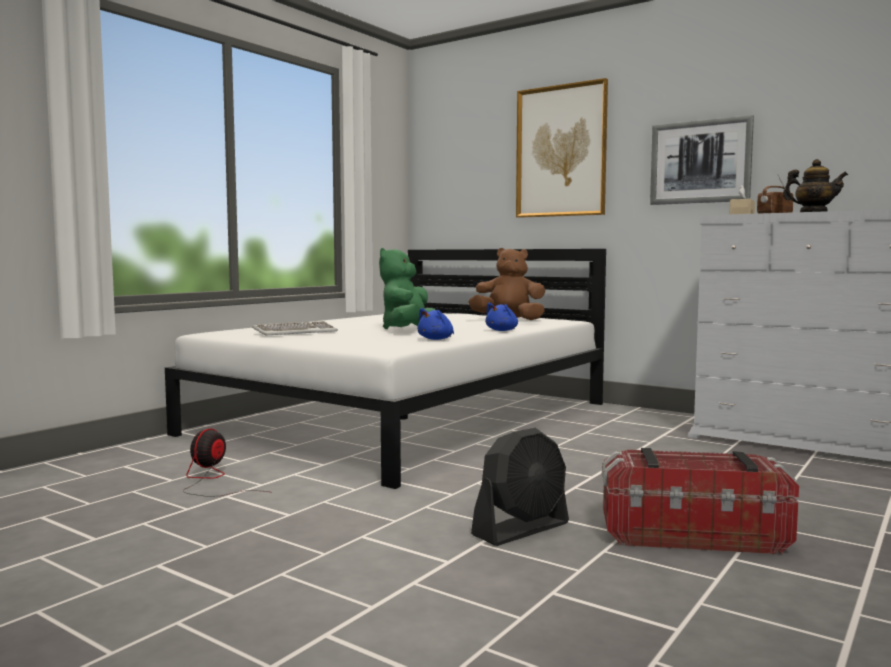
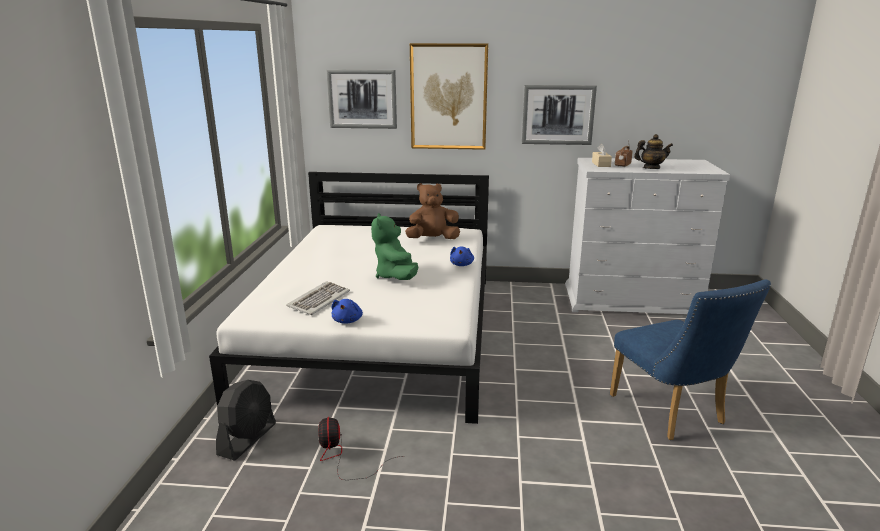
camera: 30 degrees left, 15 degrees up
blue plush toy [417,308,454,340] -> blue plush toy moved to [332,299,363,324]
black fan [471,428,569,546] -> black fan moved to [216,380,276,461]
storage box [602,448,799,554] -> blue chair [610,279,771,440]
none -> picture [326,70,397,129]

